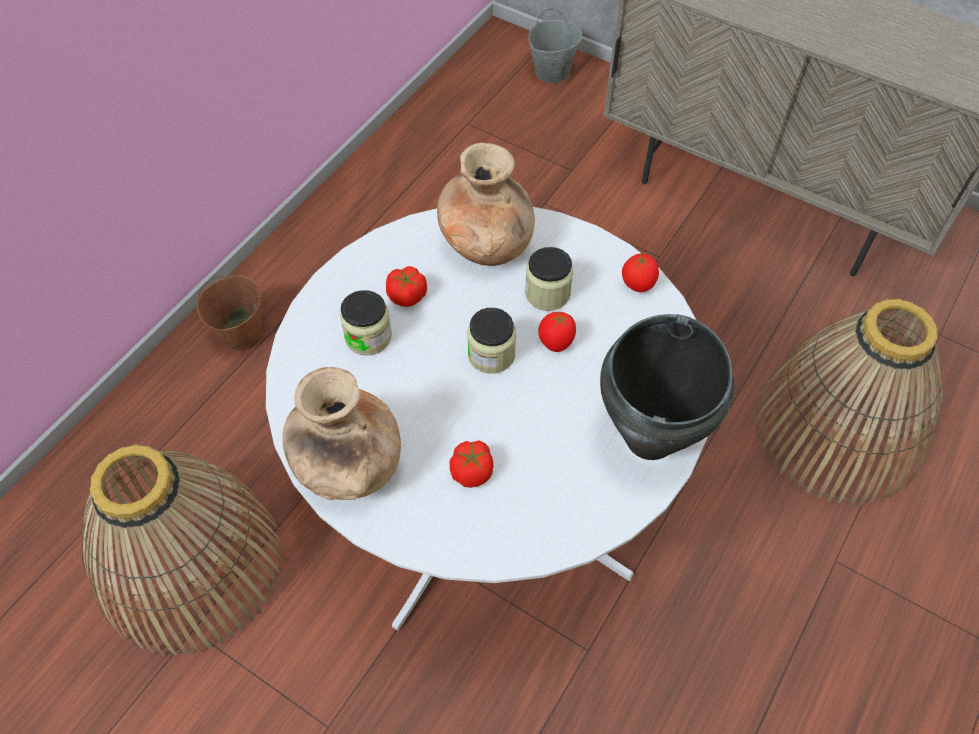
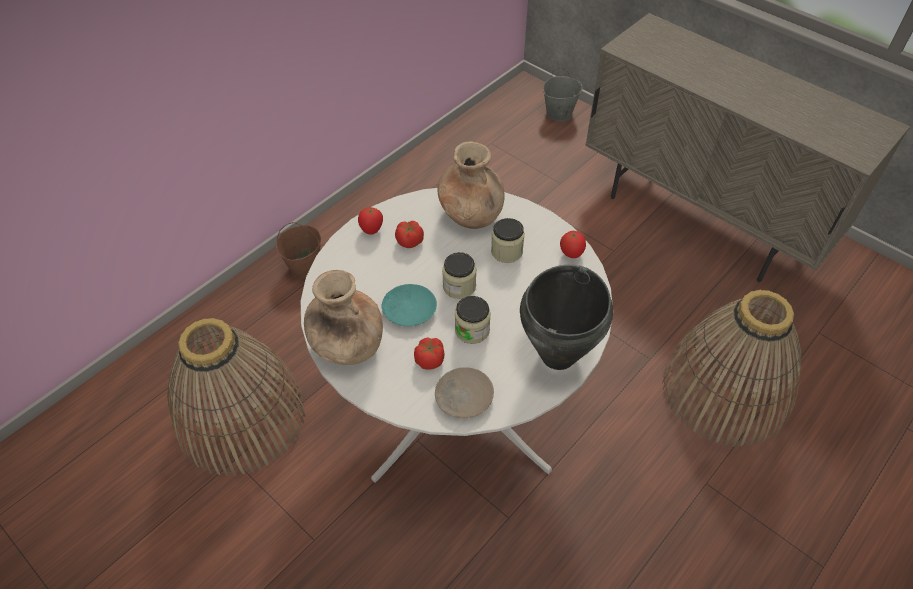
camera: 10 degrees right, 5 degrees down
jar [340,290,392,355] -> jar moved to [455,296,491,344]
tomato [538,312,576,352] -> tomato moved to [358,207,383,235]
none -> turquoise plate [381,284,437,326]
none -> beige plate [435,367,494,418]

